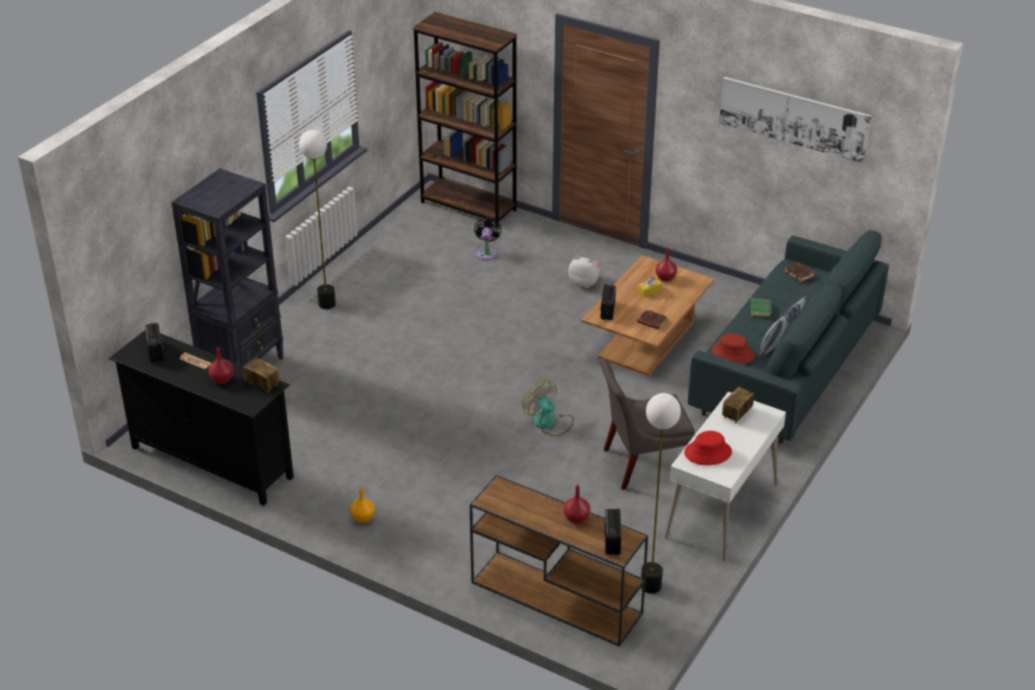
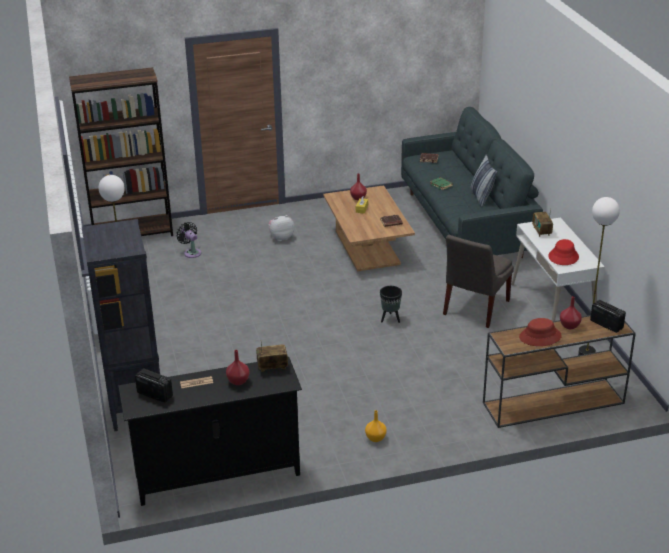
camera: 45 degrees left, 5 degrees down
fan [522,380,574,436] -> black planter [380,286,402,323]
radio [600,284,616,320] -> none
red hat [712,333,755,364] -> red hat moved to [519,318,562,346]
picture [719,77,871,163] -> none

